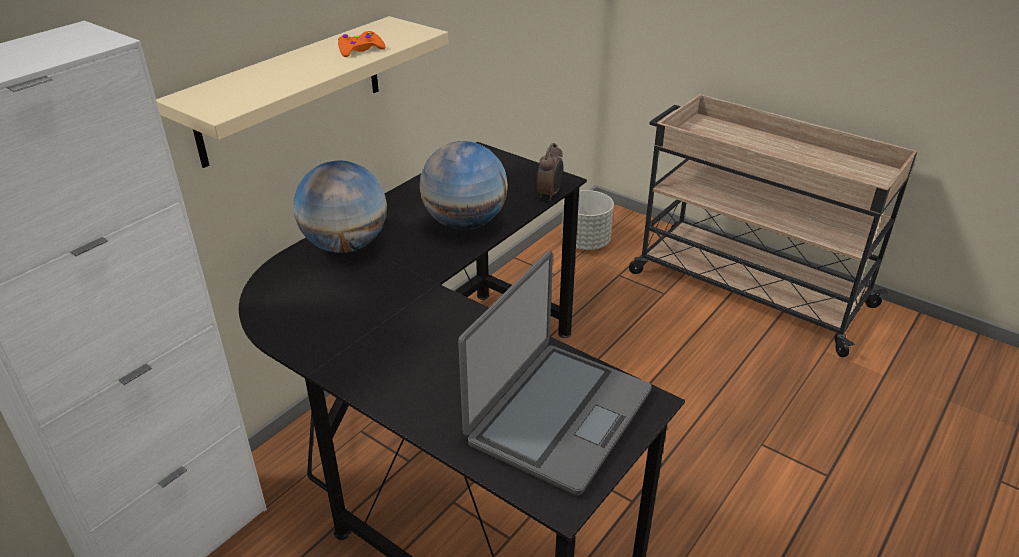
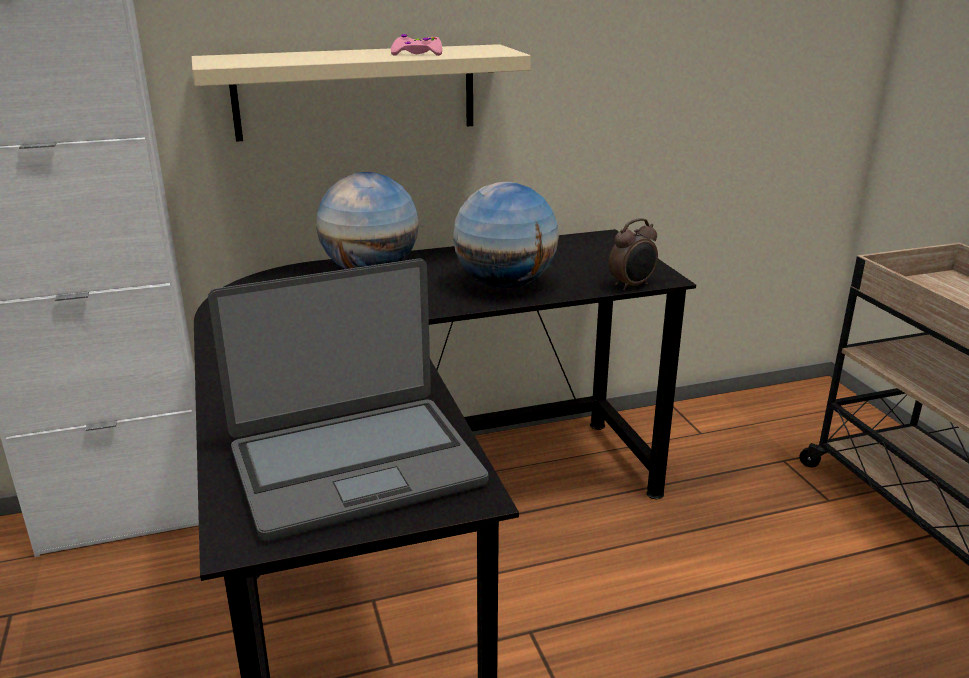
camera: 35 degrees right, 10 degrees down
orange game controller [338,31,386,57] -> pink game controller [391,34,442,56]
grey planter [562,190,614,250] -> none

